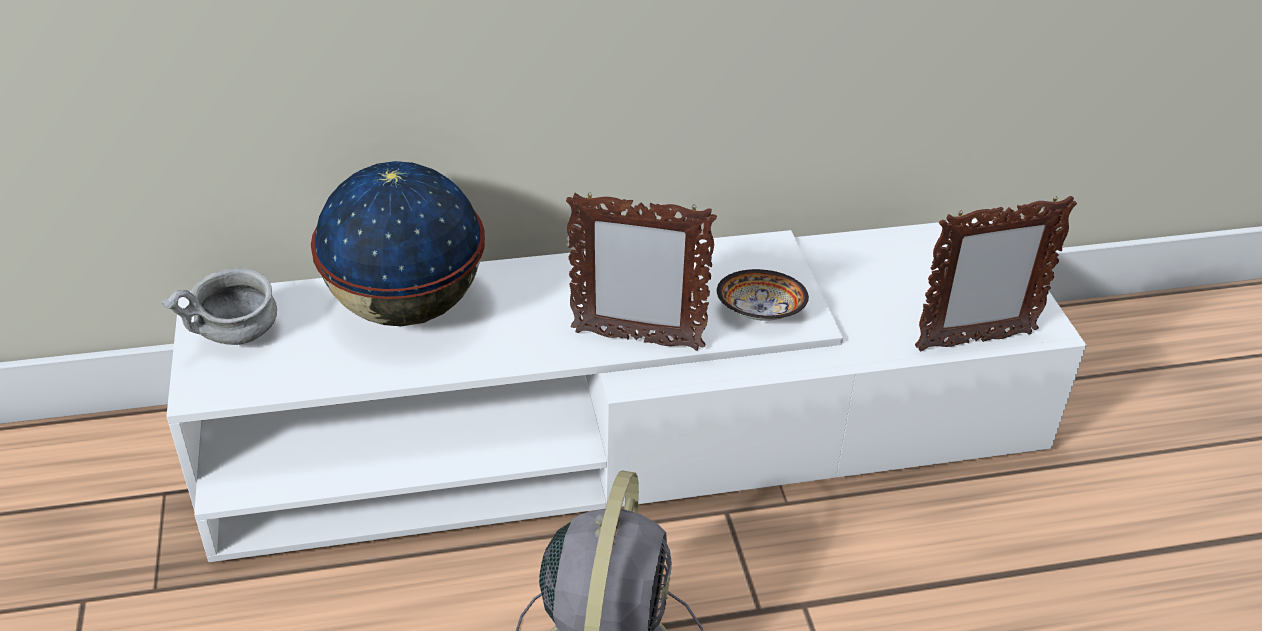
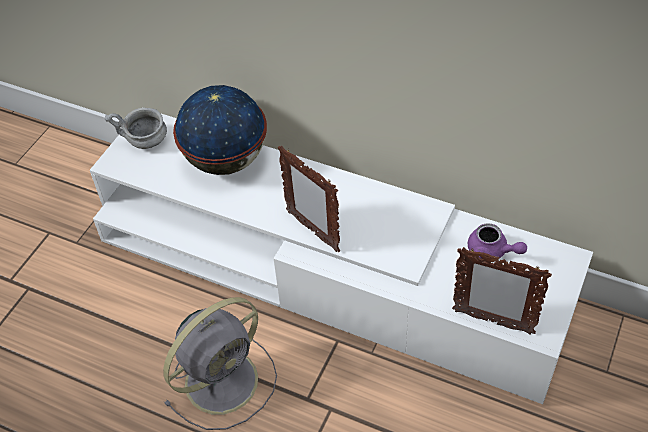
camera: 40 degrees right, 10 degrees up
bowl [717,269,809,321] -> none
none -> purple teapot [467,223,527,259]

